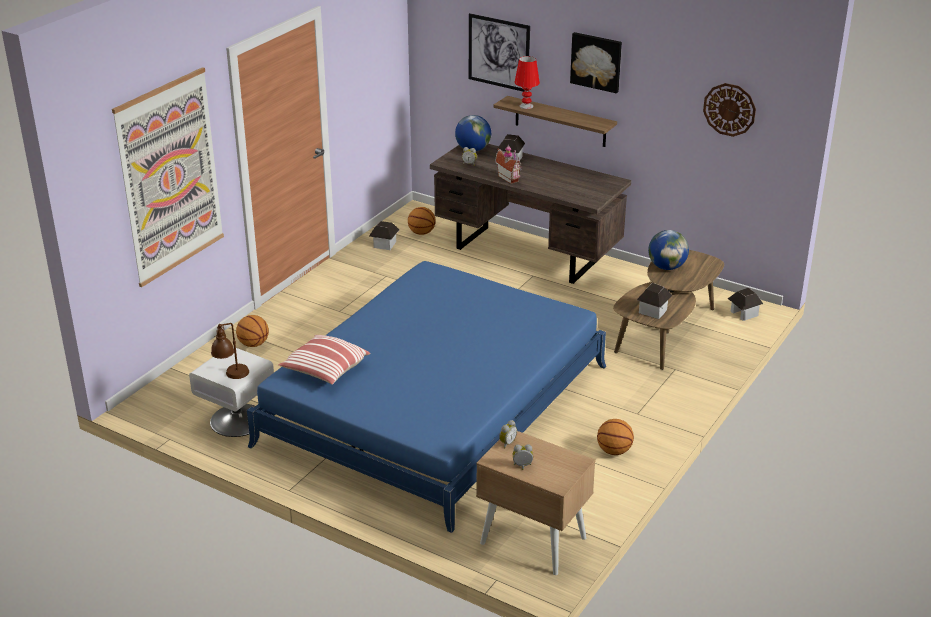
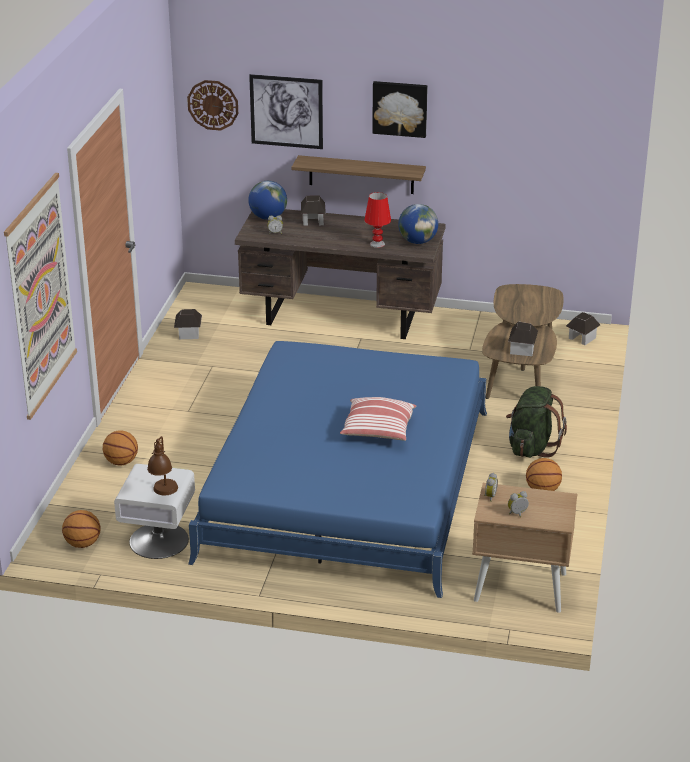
camera: 20 degrees left, 0 degrees up
pillow [279,335,371,385] -> pillow moved to [340,397,416,441]
basketball [408,207,436,235] -> basketball moved to [62,510,101,548]
toy house [495,144,521,184] -> none
red table lamp [515,56,540,109] -> red table lamp moved to [364,192,391,248]
globe [648,230,689,270] -> globe moved to [398,204,438,244]
wall clock [703,83,756,137] -> wall clock moved to [187,80,238,131]
none -> green backpack [506,386,567,458]

